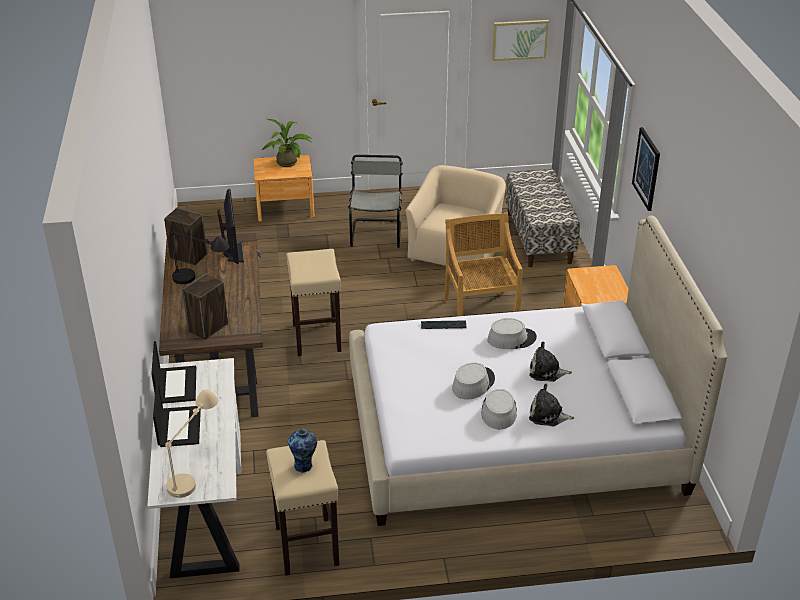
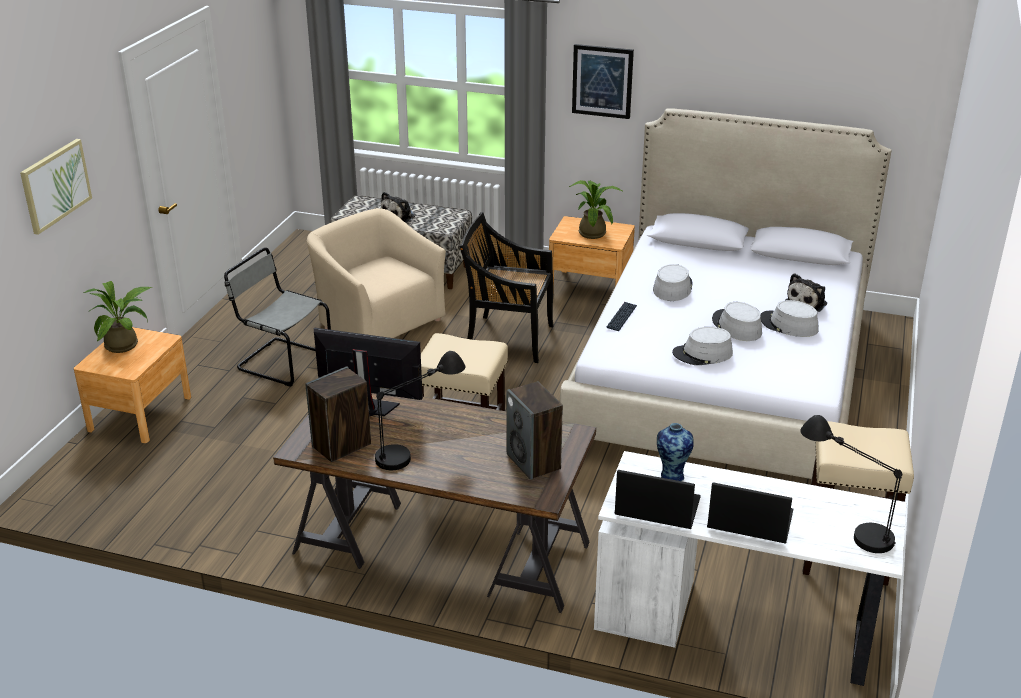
camera: 65 degrees left, 5 degrees down
beige table lamp [165,389,218,498] -> black table lamp [800,415,902,553]
vase [288,429,317,473] -> vase moved to [657,423,694,481]
beige chair [444,213,523,316] -> black chair [459,212,554,363]
picture [492,20,549,61] -> picture moved to [20,139,92,235]
plush toy [529,342,572,382] -> plush toy moved to [381,192,415,223]
none -> potted plant [569,180,622,239]
none -> grey hat [672,327,733,365]

